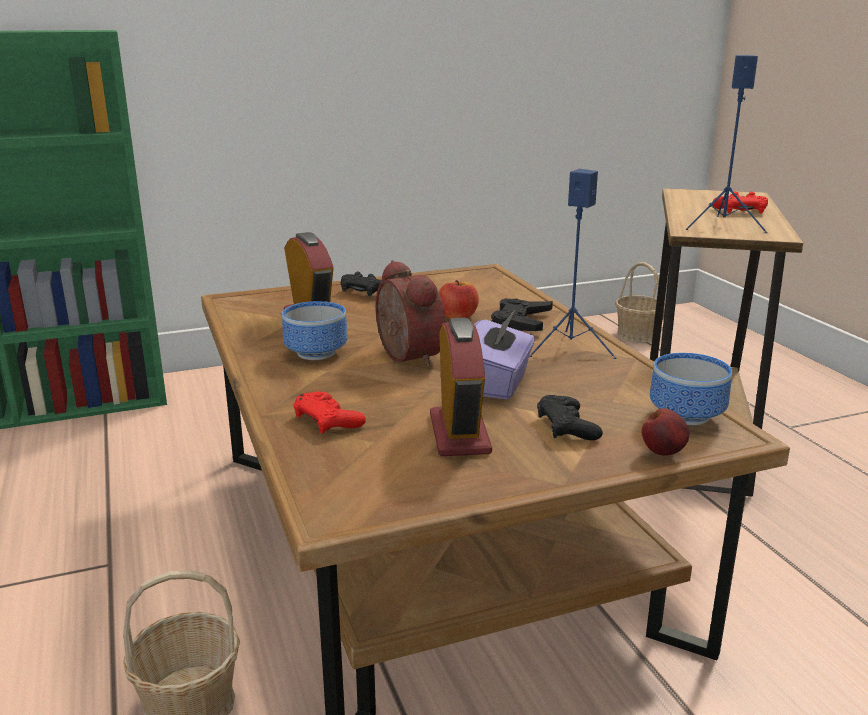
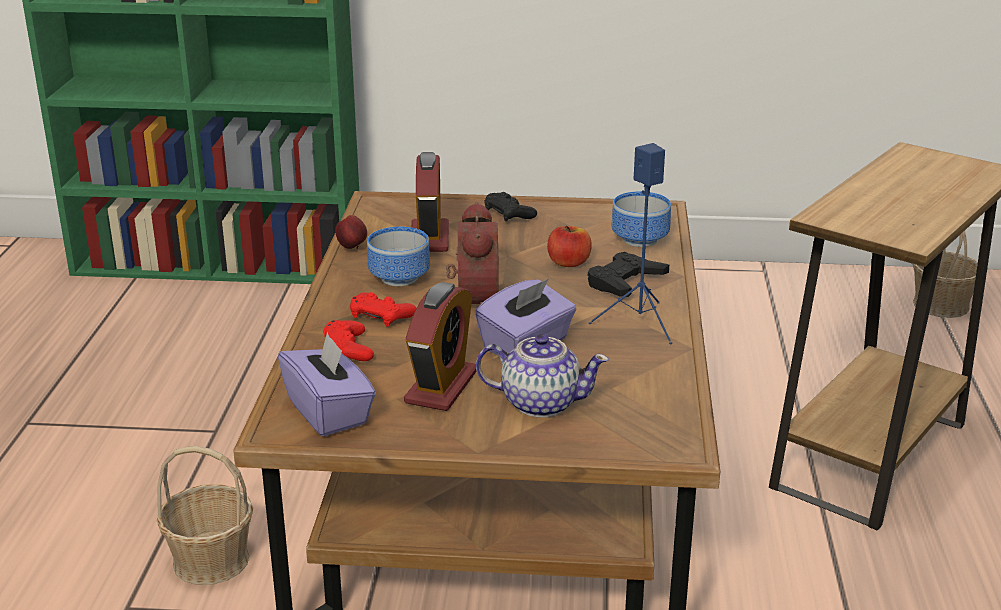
camera: 25 degrees right, 5 degrees up
black game controller [537,395,603,440] -> teapot [476,334,609,418]
apple [642,408,689,456] -> apple moved to [335,215,367,249]
bowl [650,353,732,425] -> bowl moved to [612,191,671,247]
blue speaker [686,55,767,233] -> none
red game controller [712,192,768,214] -> red game controller moved to [350,292,417,327]
none -> purple tissue box [278,332,376,436]

